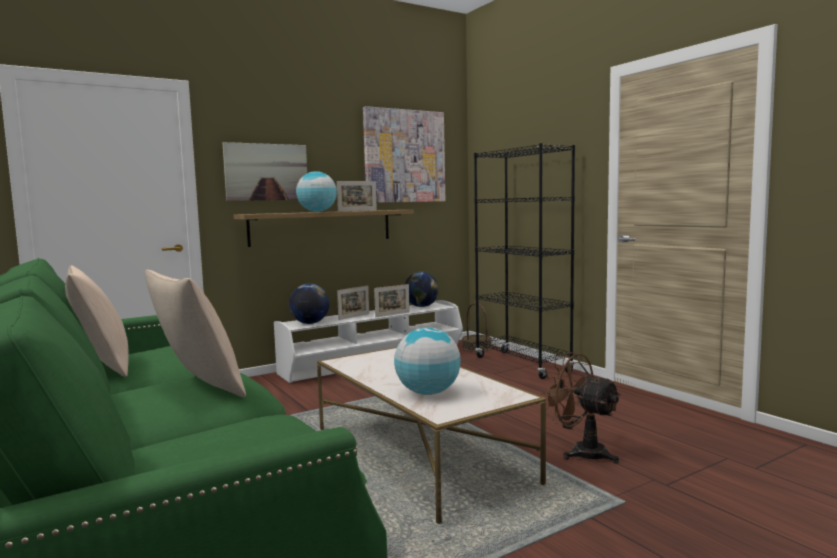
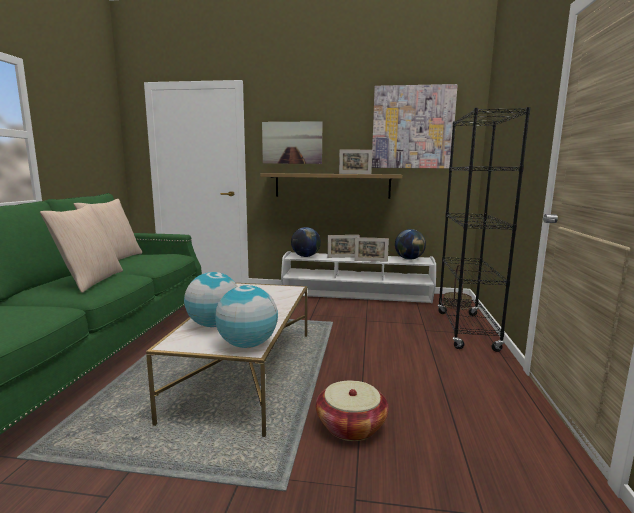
camera: 40 degrees right, 5 degrees up
globe [296,171,337,212] -> globe moved to [215,285,278,348]
brown fan [541,352,621,464] -> basket [316,381,389,441]

